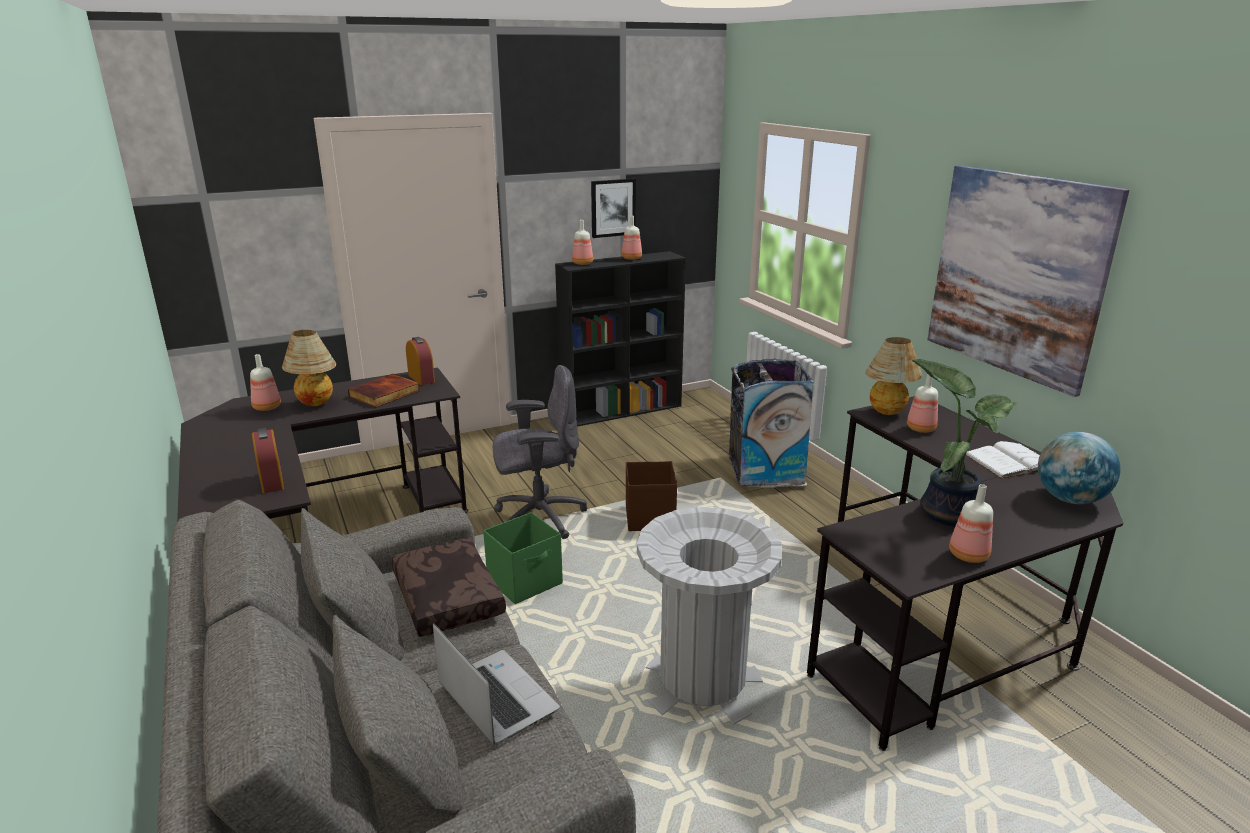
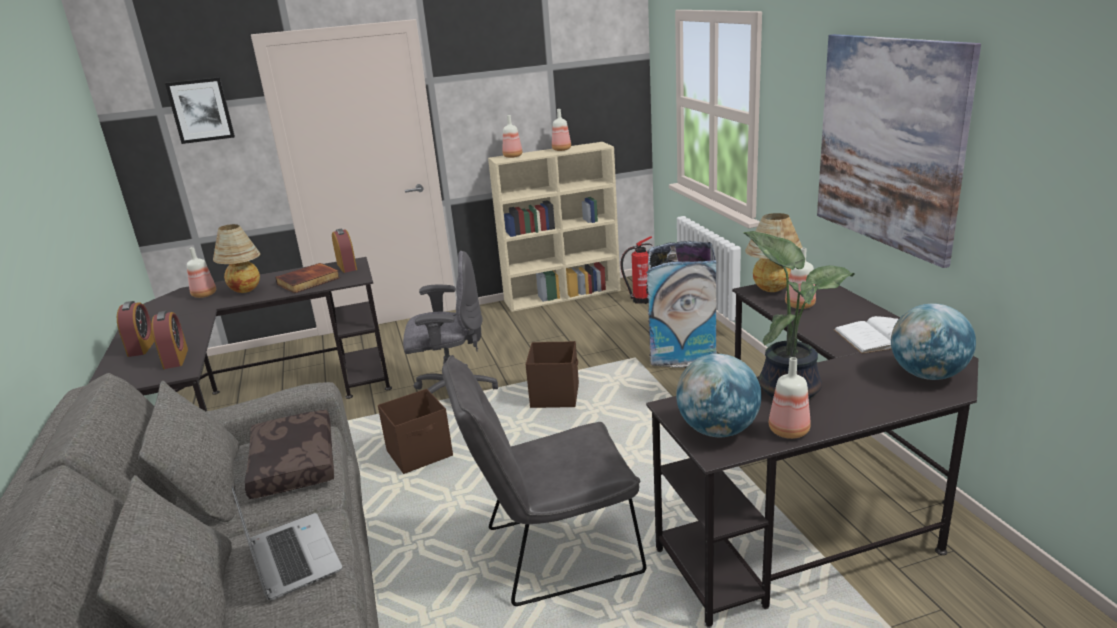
camera: 10 degrees right, 0 degrees up
green storage box [483,512,563,604] -> brown storage box [378,389,453,474]
black bookcase [555,251,686,427] -> beige bookcase [488,142,621,312]
picture [591,178,636,238] -> picture moved to [165,77,235,144]
grey trash can [637,507,782,725] -> grey chair [442,355,646,606]
none -> alarm clock [117,301,154,357]
none -> fire extinguisher [621,236,652,304]
none -> globe [676,354,761,437]

